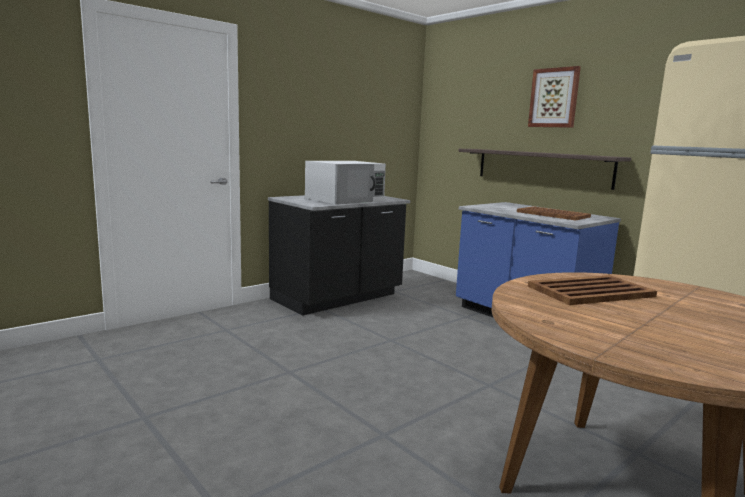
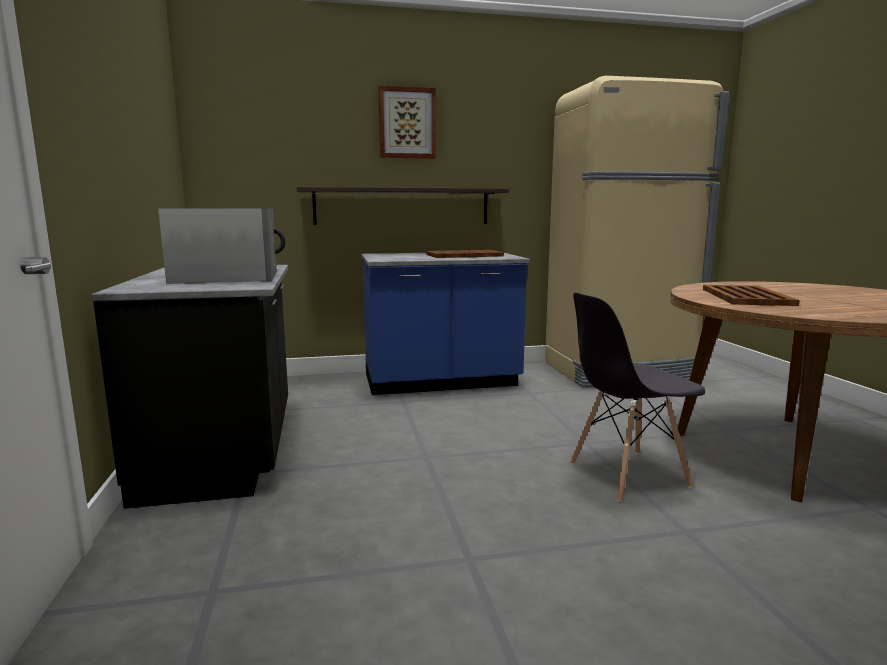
camera: 60 degrees left, 0 degrees up
none -> grey chair [570,292,705,502]

